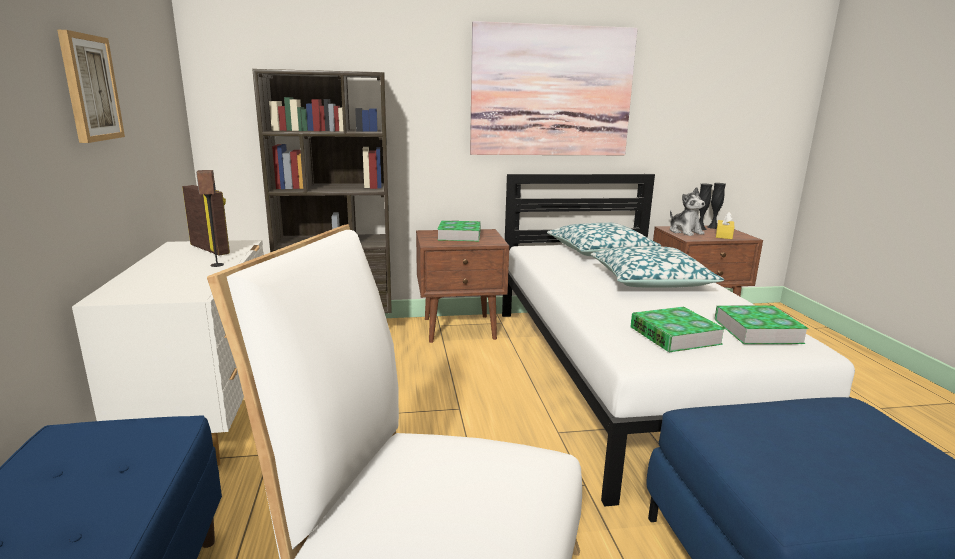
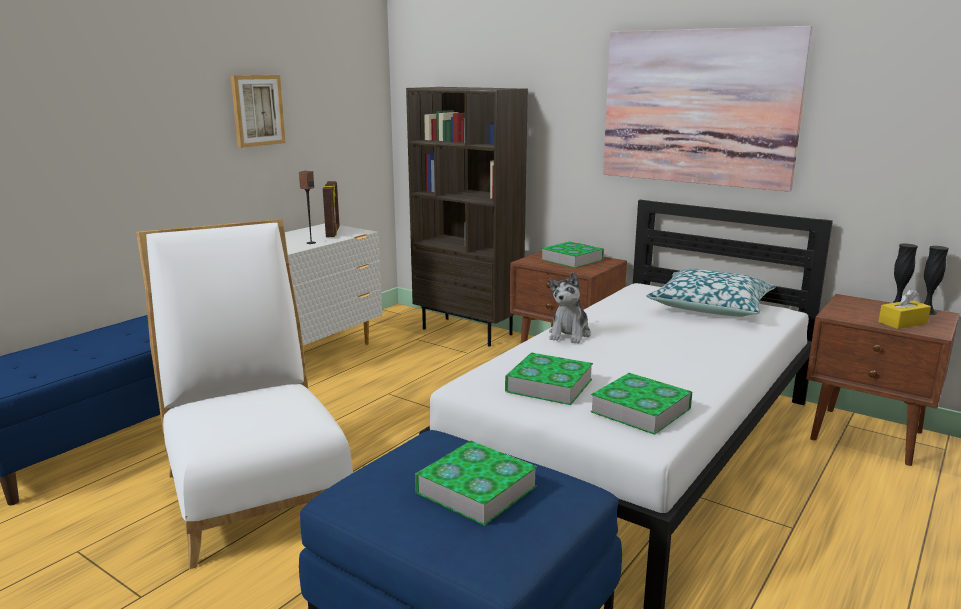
camera: 45 degrees right, 0 degrees up
pillow [591,246,724,288] -> none
plush toy [670,187,705,236] -> plush toy moved to [549,272,591,343]
none -> book [415,441,537,526]

